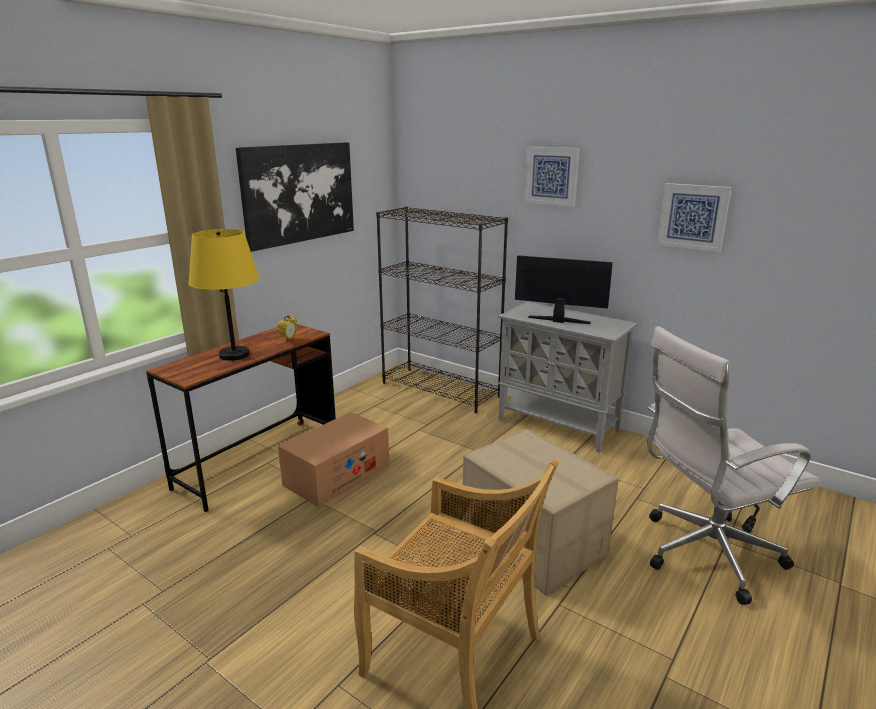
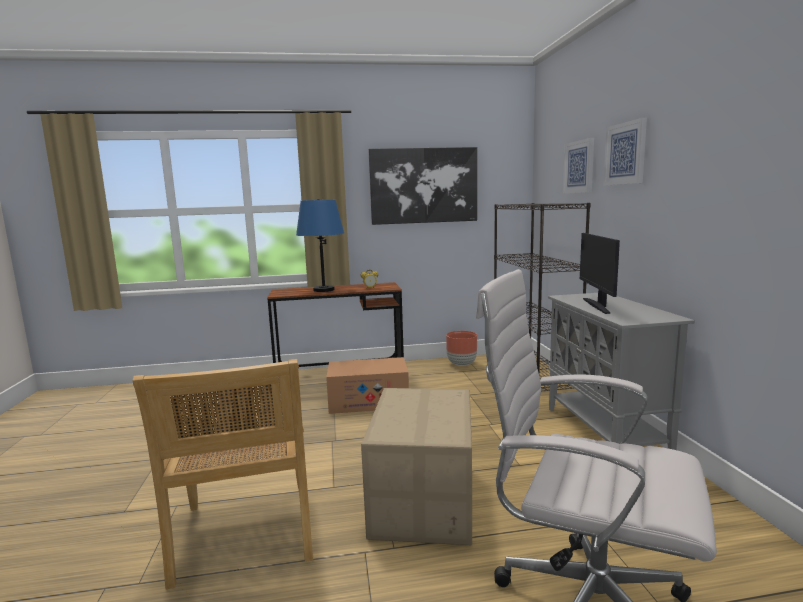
camera: 45 degrees right, 10 degrees down
yellow table lamp [189,229,260,361] -> blue table lamp [296,199,344,292]
monitor [515,255,613,324] -> monitor turned 150 degrees counterclockwise [580,233,620,314]
picture [657,183,732,252] -> picture moved to [563,138,594,193]
none -> brown planter [446,331,477,366]

